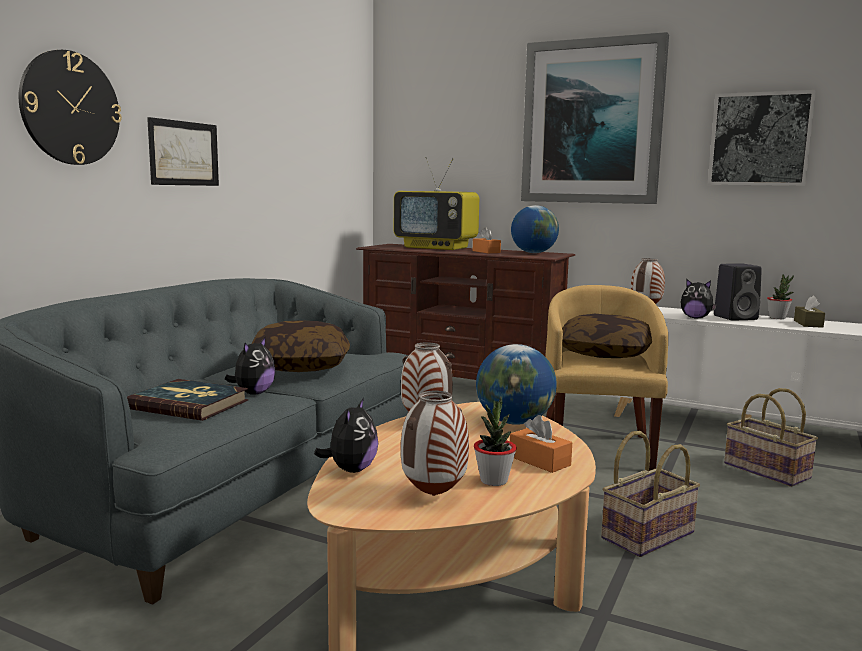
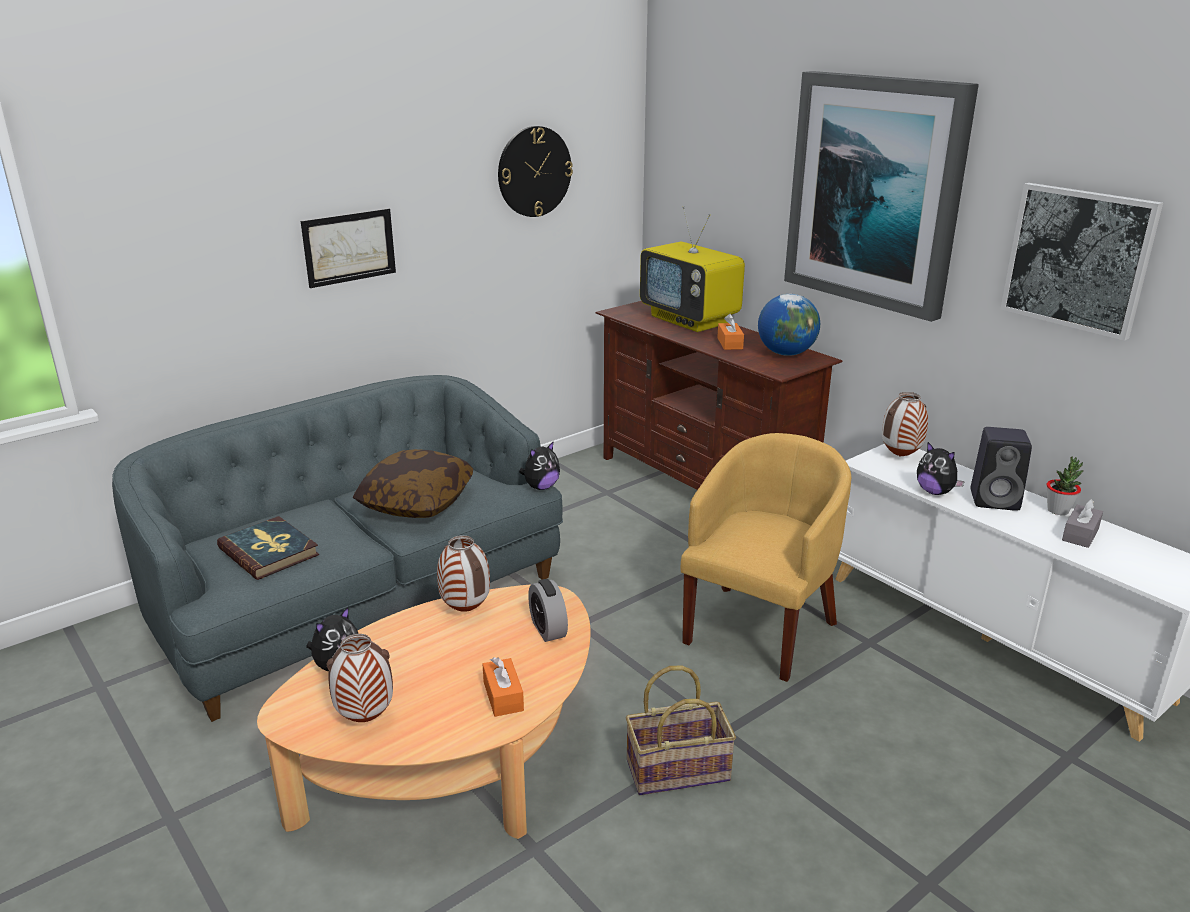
camera: 25 degrees right, 15 degrees up
wall clock [19,50,122,165] -> wall clock moved to [498,126,573,217]
plush toy [225,337,276,395] -> plush toy moved to [519,441,560,490]
potted plant [474,397,517,486] -> none
globe [476,344,557,425] -> alarm clock [528,579,568,642]
pillow [562,314,652,358] -> none
basket [724,388,818,487] -> none
brown tissue box [794,295,825,328] -> grey tissue box [1062,499,1103,548]

